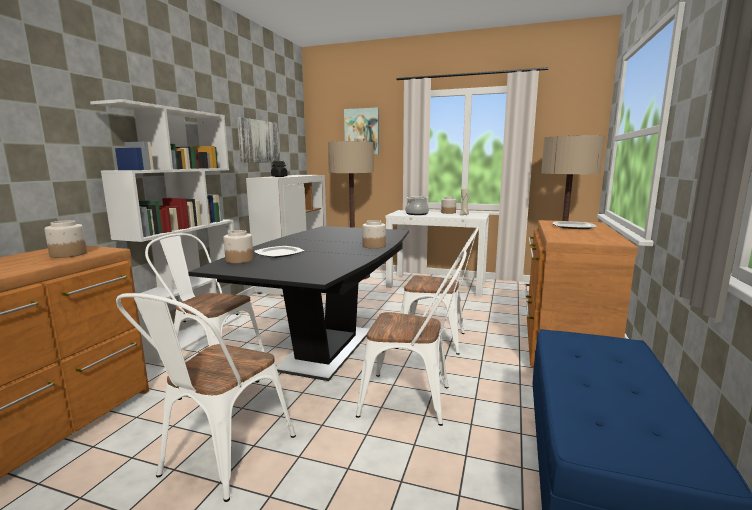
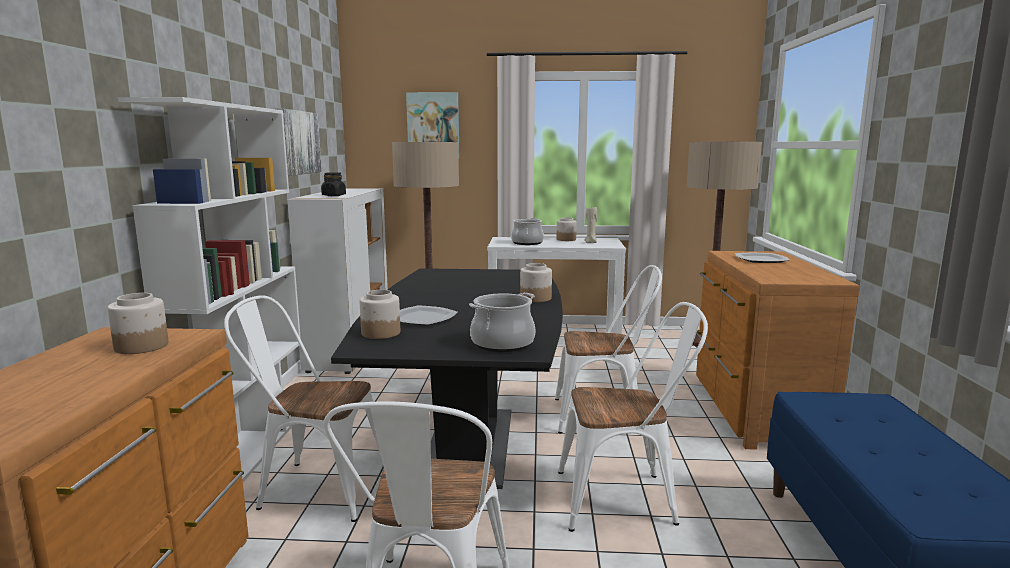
camera: 15 degrees left, 0 degrees up
none -> cooking pot [469,293,535,352]

